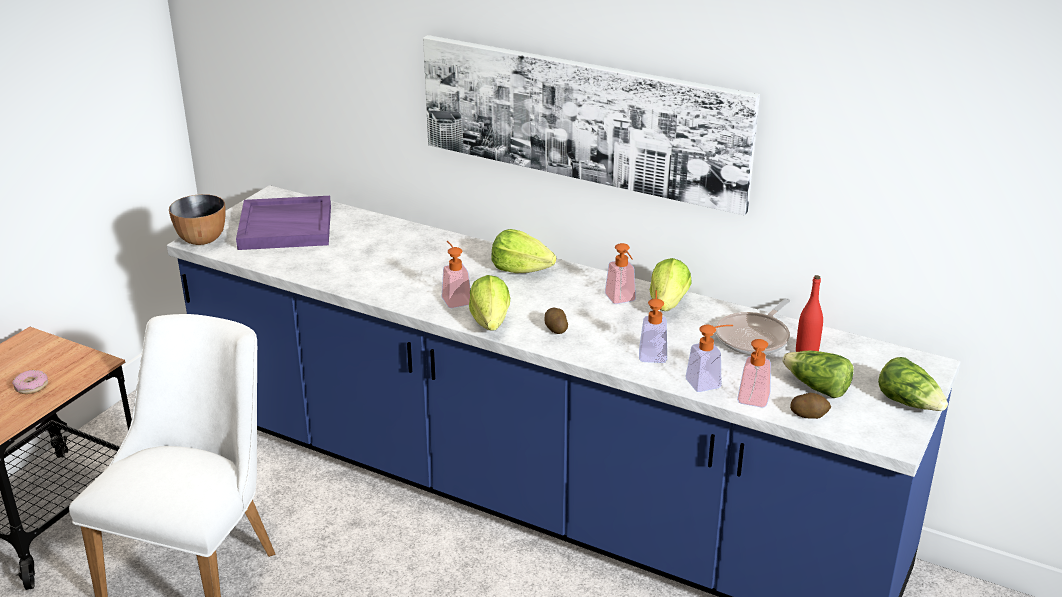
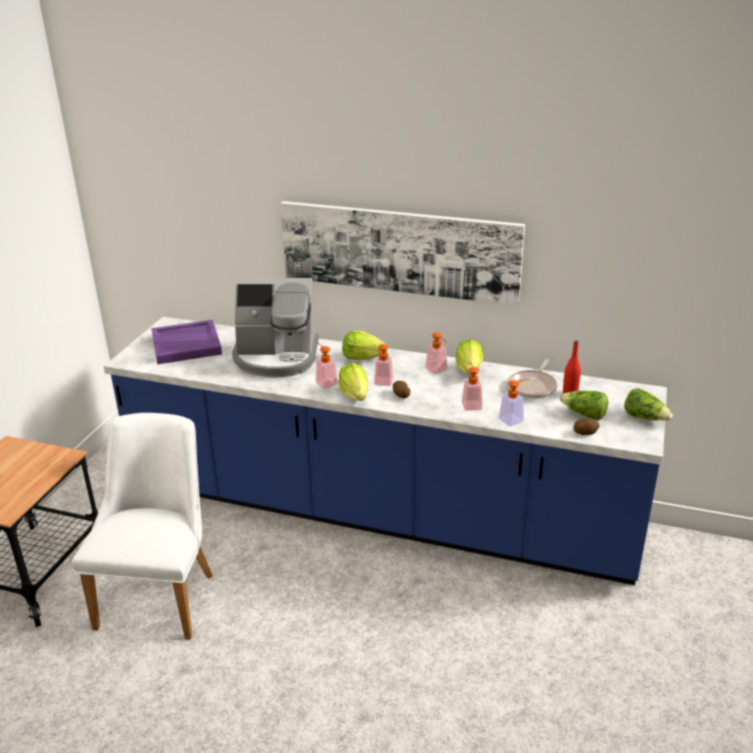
camera: 10 degrees left, 0 degrees up
donut [12,370,48,394] -> none
bowl [169,194,226,245] -> none
soap dispenser [737,339,771,408] -> soap dispenser moved to [374,344,394,386]
none -> coffee machine [232,278,319,377]

